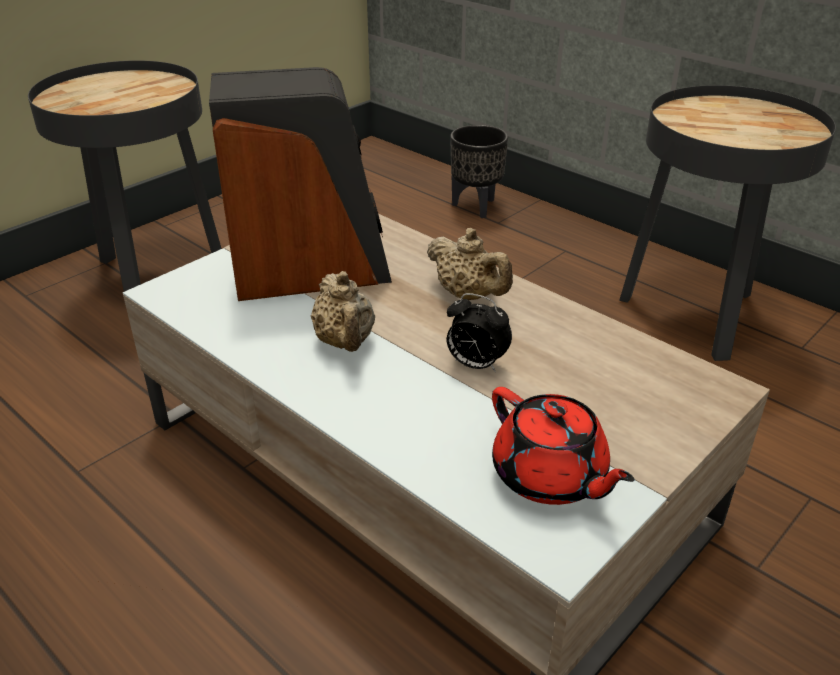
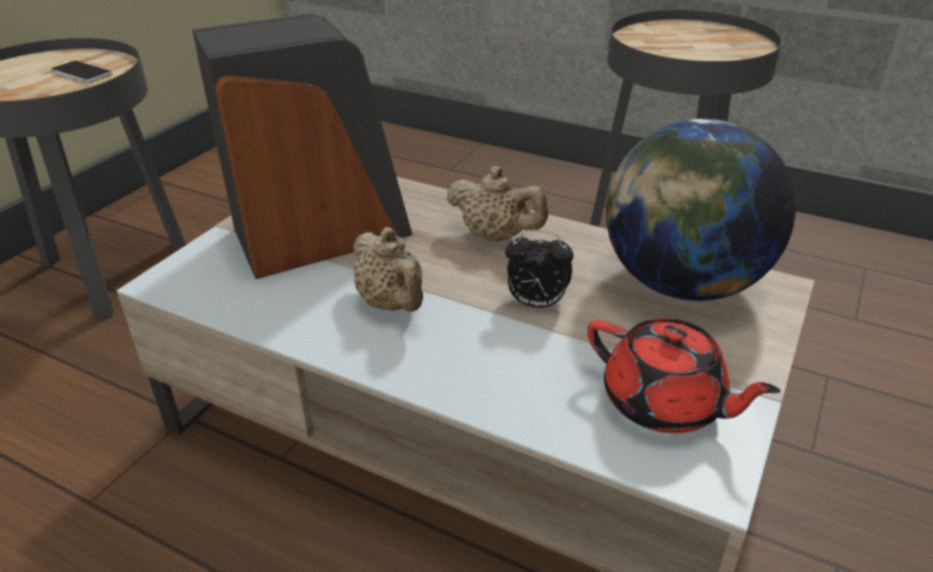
camera: 15 degrees left, 0 degrees up
black planter [450,125,508,218] -> none
none -> phone [51,61,112,83]
none -> globe [606,119,796,301]

